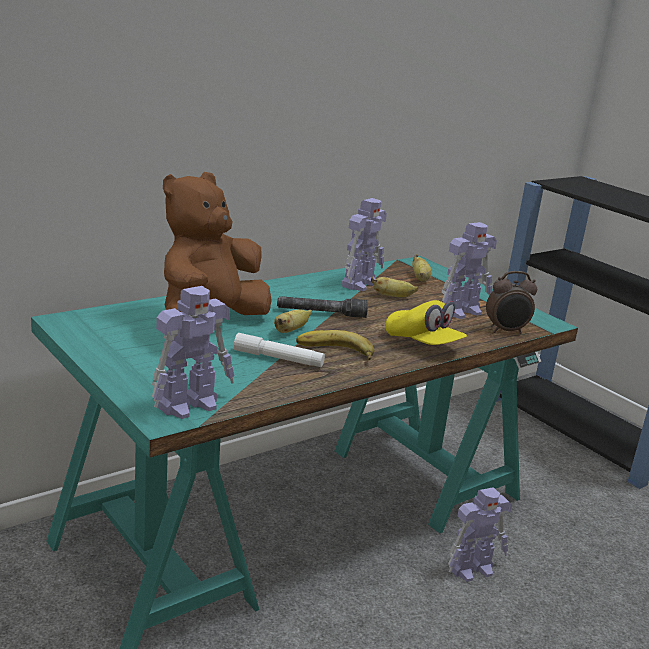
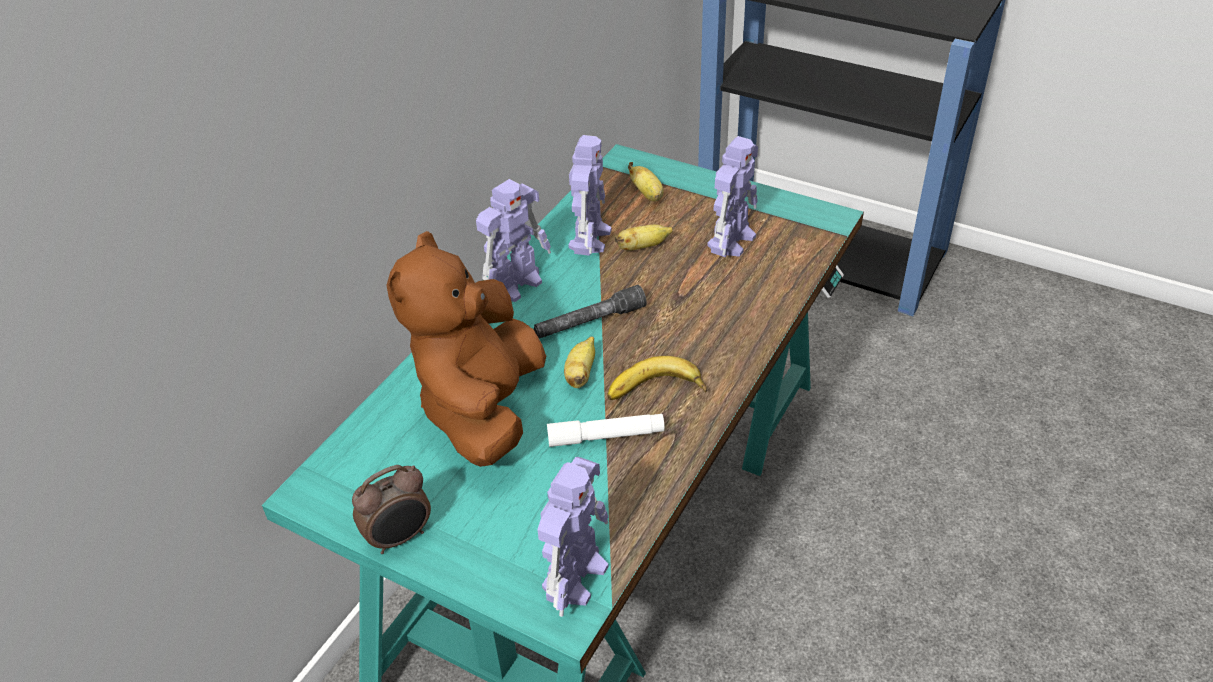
camera: 20 degrees left, 20 degrees up
yellow cap [385,300,467,345] -> none
toy robot [448,487,512,582] -> toy robot moved to [476,179,551,302]
alarm clock [486,271,537,334] -> alarm clock moved to [352,465,431,554]

